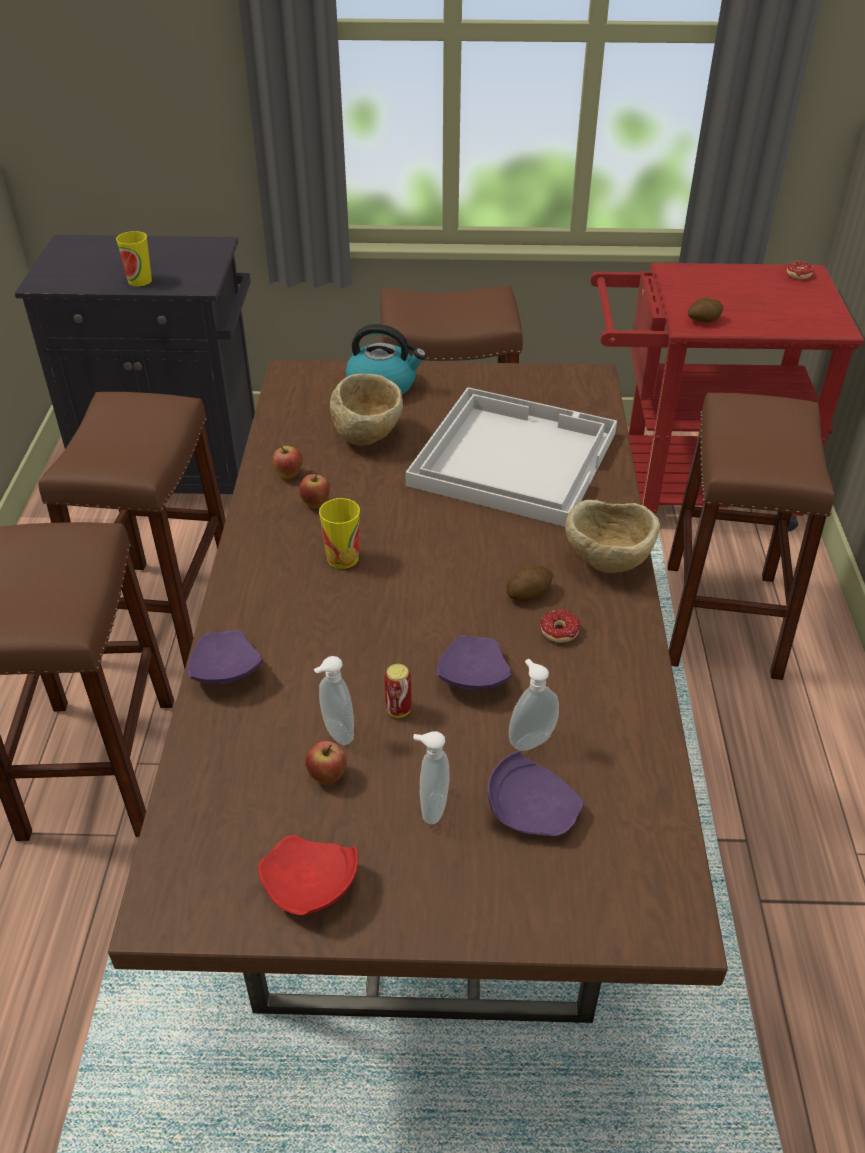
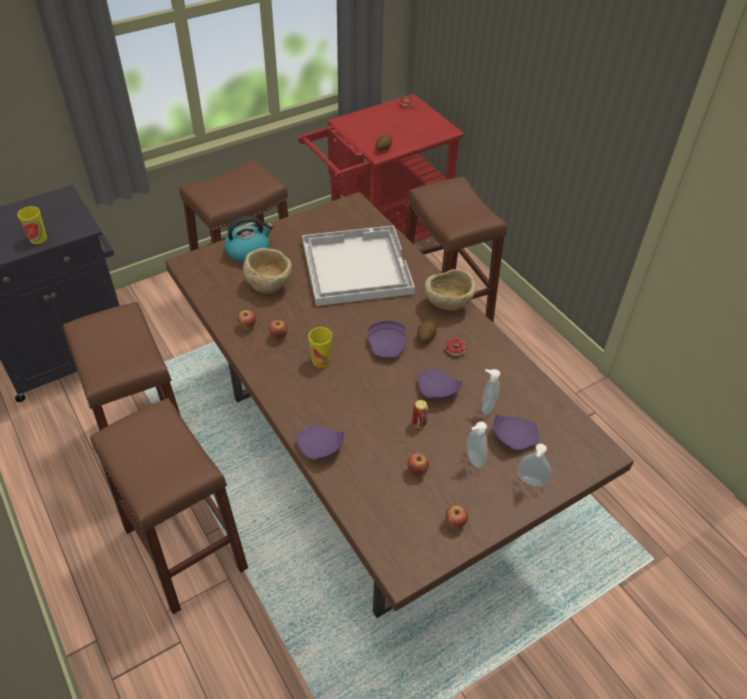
camera: 35 degrees left, 5 degrees up
red plate [258,835,358,915] -> apple [445,504,468,529]
soap dispenser [314,656,354,745] -> soap dispenser moved to [518,444,551,487]
none -> purple plate [368,320,406,358]

